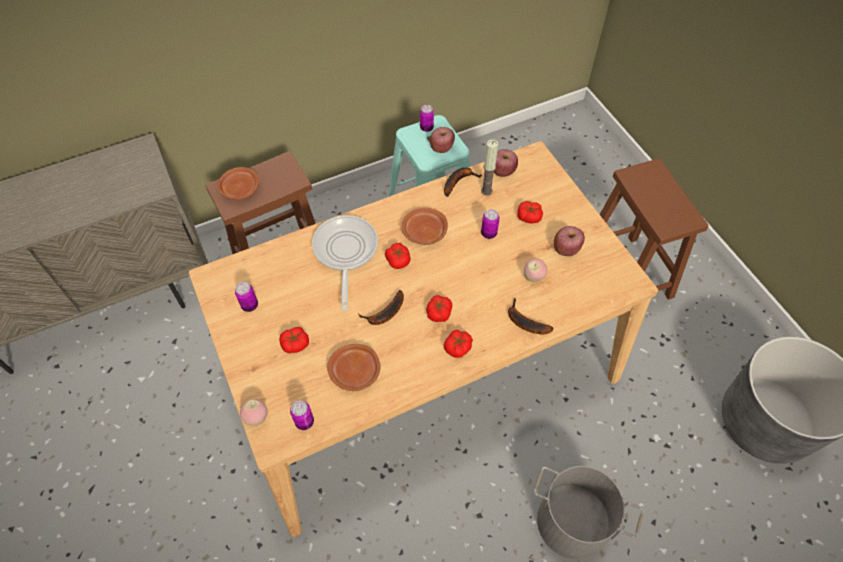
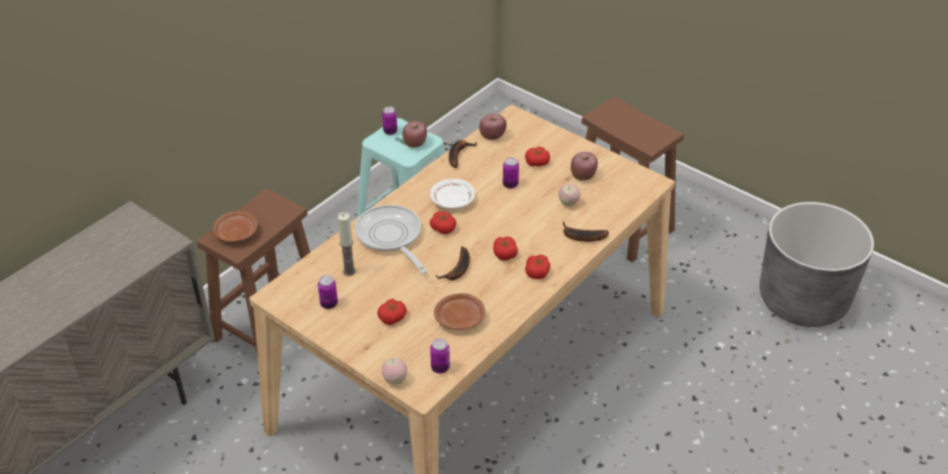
camera: 25 degrees left, 15 degrees down
brown plate [401,208,448,245] -> white plate [430,179,475,209]
candle [481,139,499,196] -> candle moved to [338,212,356,276]
grey bucket [533,466,644,559] -> none

